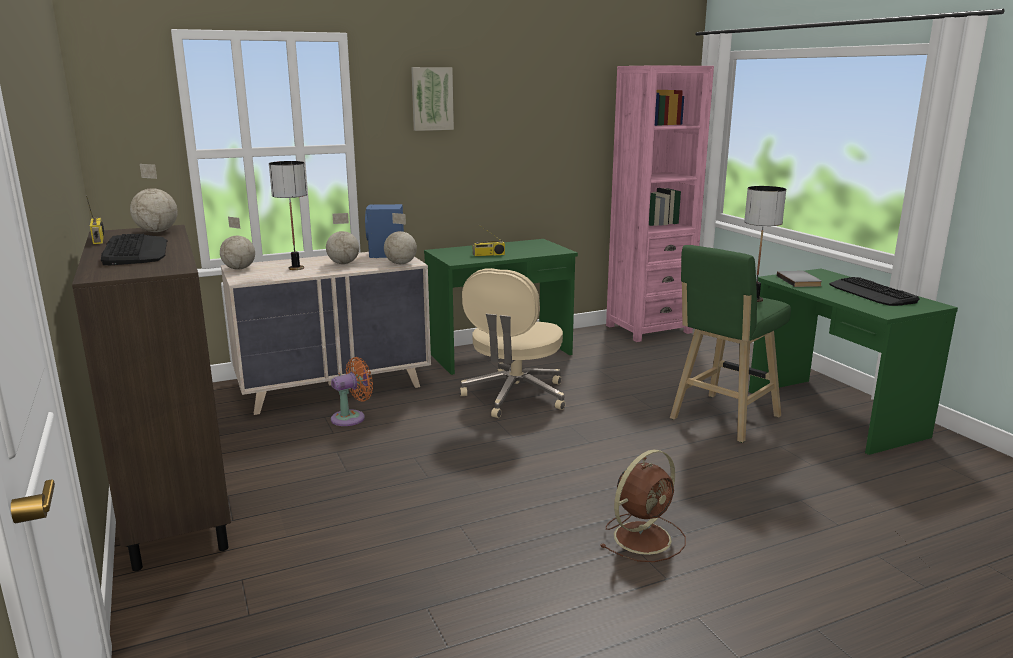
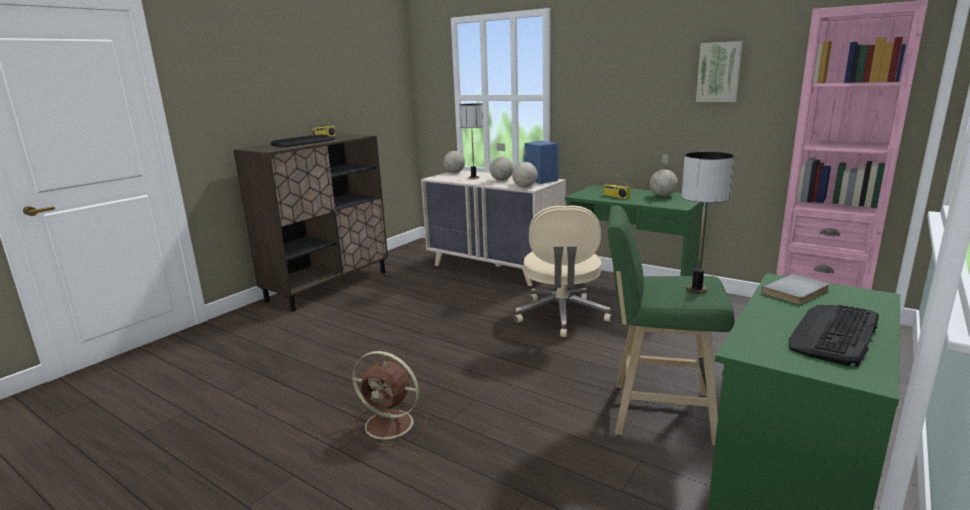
camera: 60 degrees right, 0 degrees up
globe [130,164,178,232] -> globe moved to [650,154,678,196]
orange fan [331,357,373,426] -> none
picture [411,67,454,131] -> picture moved to [696,41,743,102]
beige office chair [460,268,565,418] -> beige office chair turned 75 degrees counterclockwise [515,205,611,337]

